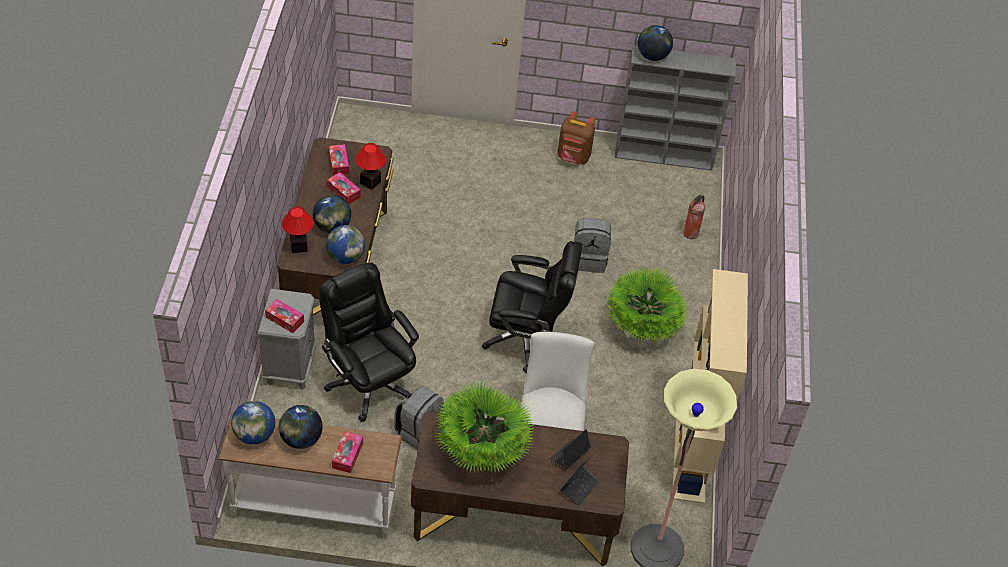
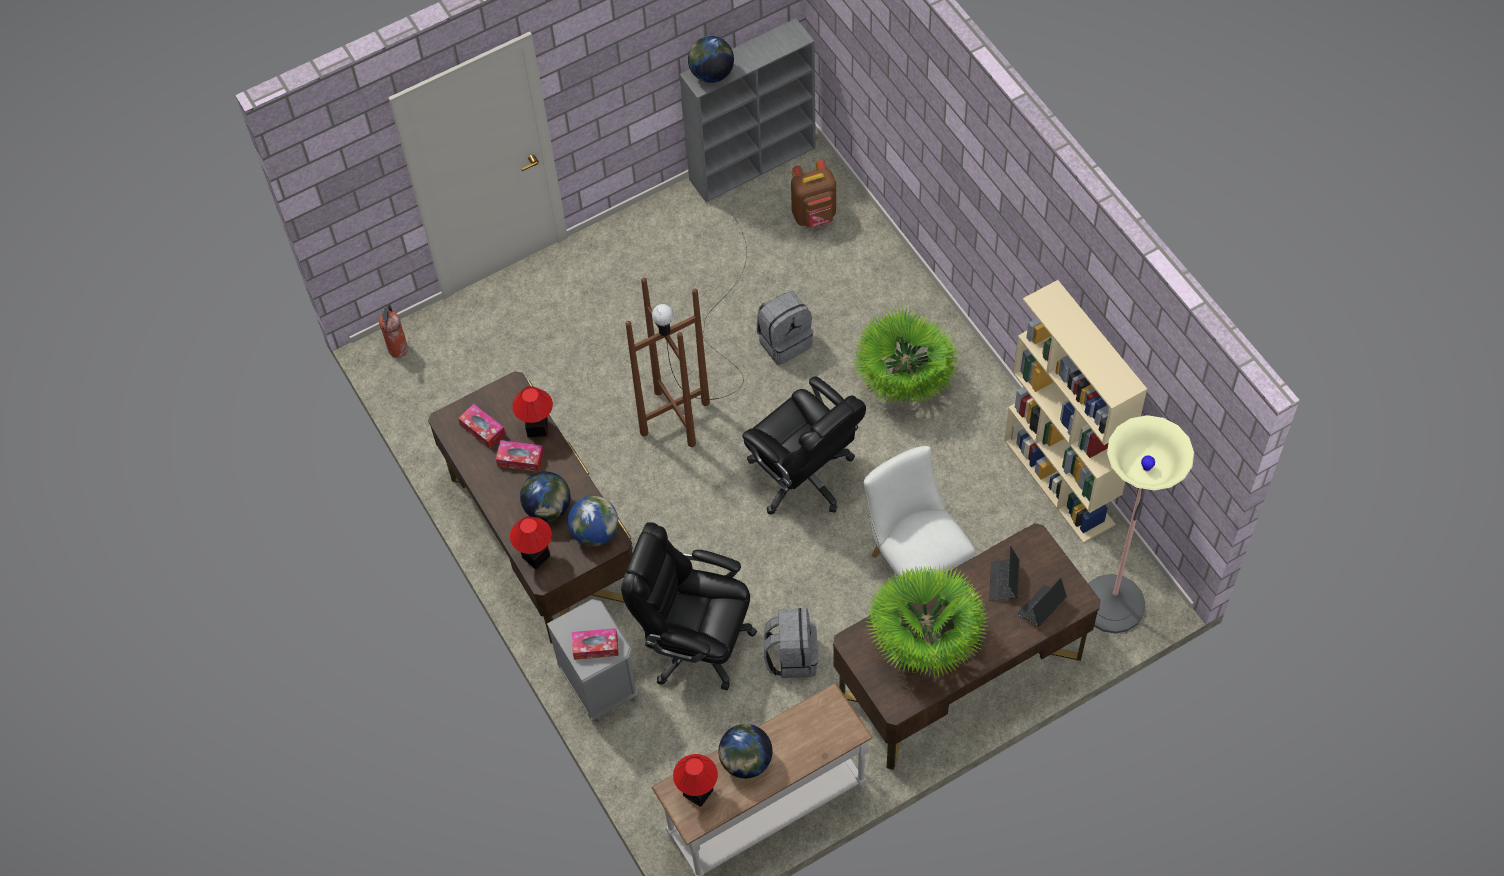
camera: 30 degrees left, 10 degrees up
globe [231,401,275,445] -> table lamp [673,754,718,807]
tissue box [332,431,363,473] -> none
black office chair [482,241,583,373] -> black office chair turned 75 degrees clockwise [742,376,866,514]
brown backpack [557,112,596,164] -> brown backpack moved to [791,159,836,228]
laptop [560,457,599,507] -> laptop turned 135 degrees counterclockwise [1017,578,1067,626]
fire extinguisher [683,194,705,239] -> fire extinguisher moved to [379,305,408,358]
none -> brown floor lamp [626,211,747,447]

